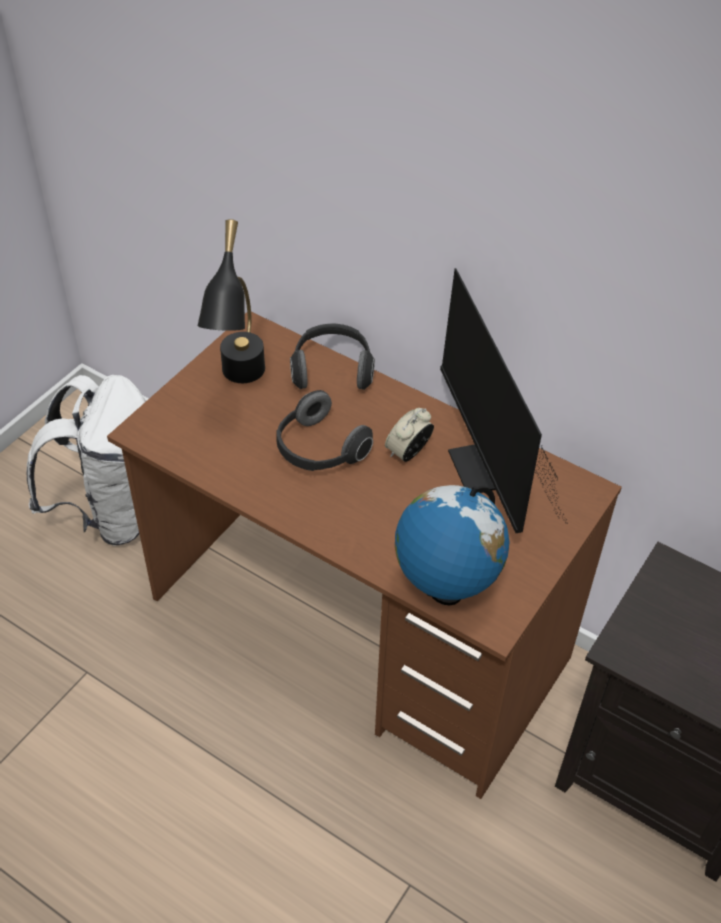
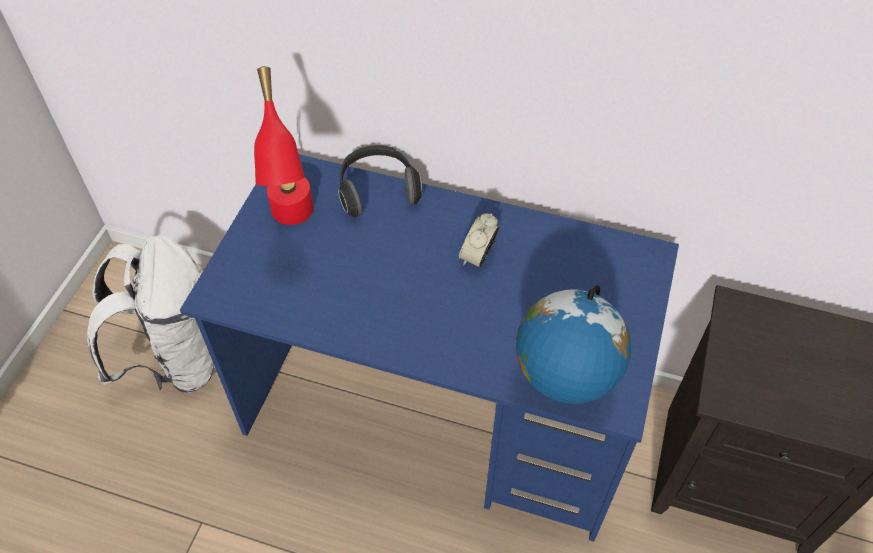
camera: 15 degrees left, 5 degrees up
brown desk [107,312,622,799] -> blue desk [180,155,679,541]
black table lamp [198,219,265,383] -> red table lamp [254,66,314,225]
headphones [276,390,373,471] -> none
monitor [440,268,568,533] -> none

